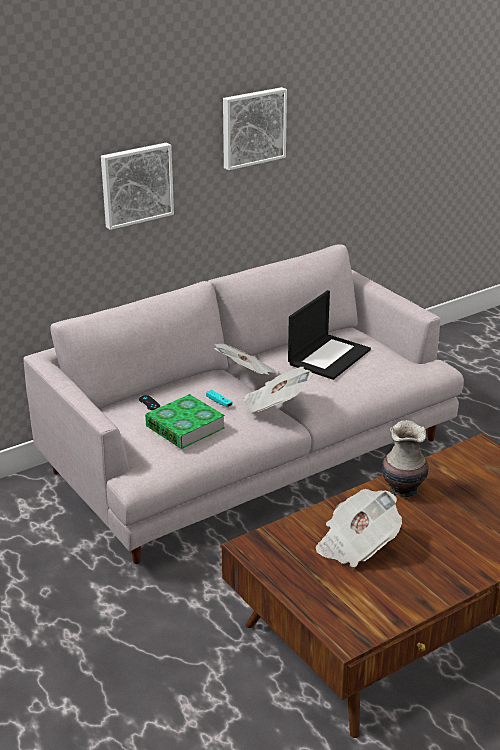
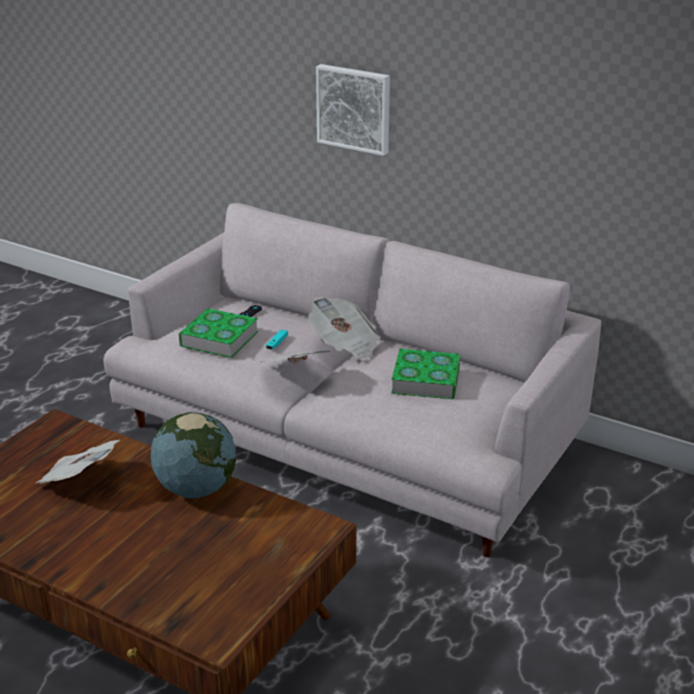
camera: 65 degrees right, 0 degrees up
picture [223,87,287,170] -> none
laptop [288,290,371,380] -> book [391,349,460,399]
vase [382,420,429,498] -> globe [151,412,236,498]

